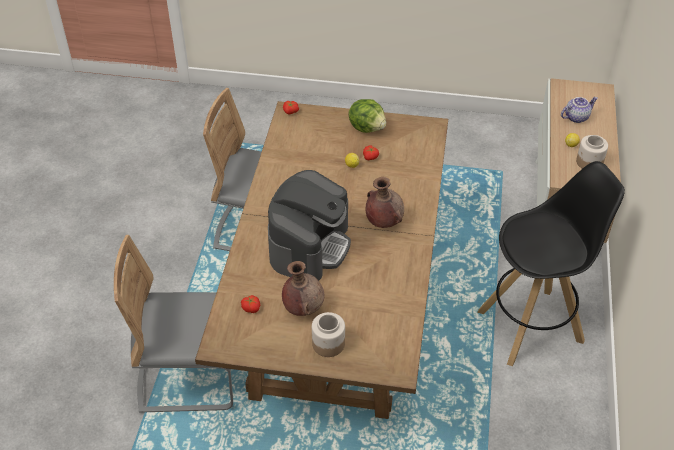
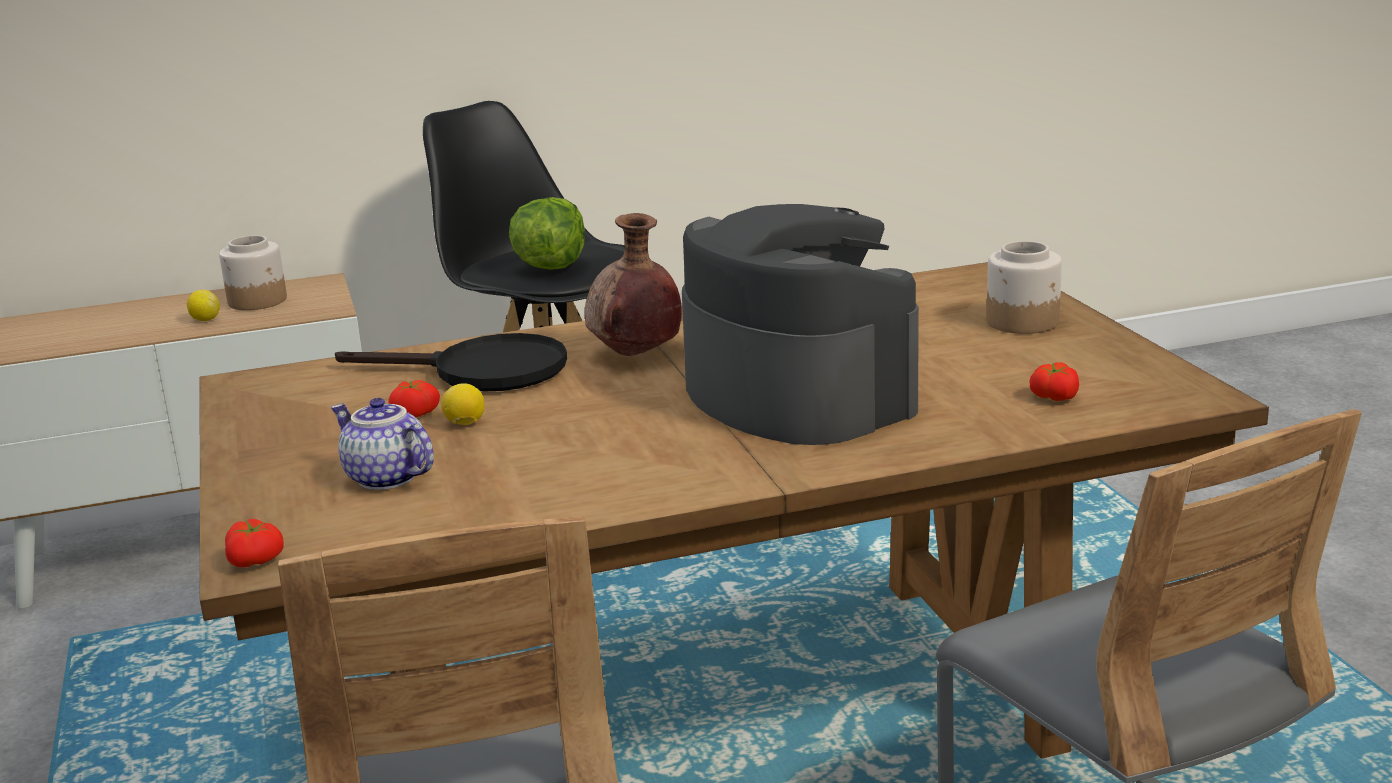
camera: 115 degrees left, 25 degrees down
coffee machine [268,170,351,281] -> coffee machine turned 60 degrees clockwise [682,204,919,445]
brown vase [282,261,324,316] -> none
lettuce [348,99,386,133] -> lettuce moved to [509,197,585,270]
teapot [561,97,598,123] -> teapot moved to [331,398,434,490]
none -> black frying pan [335,333,567,391]

